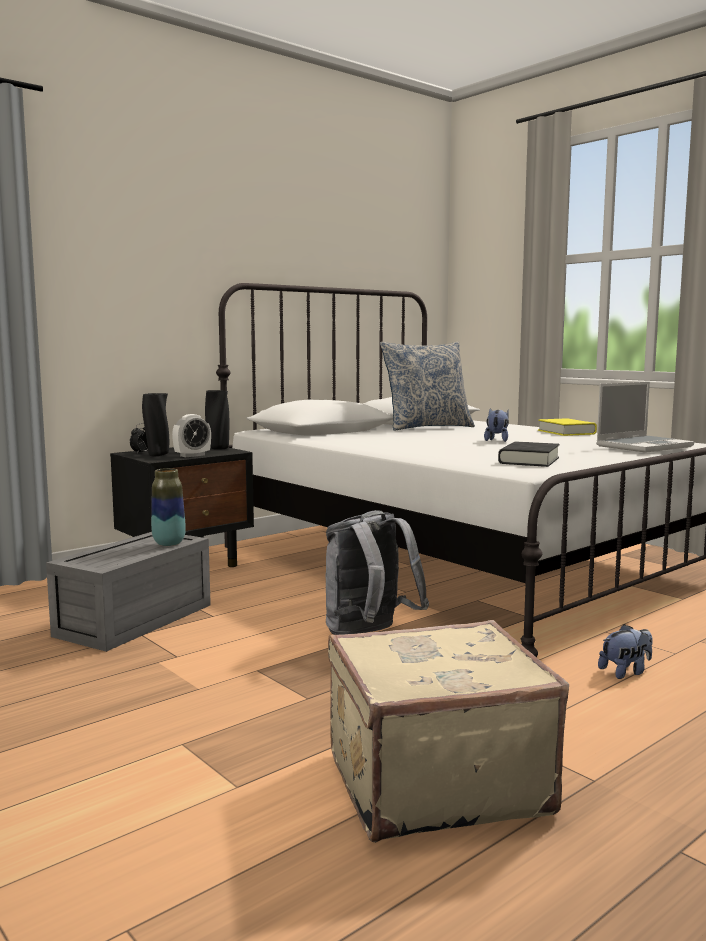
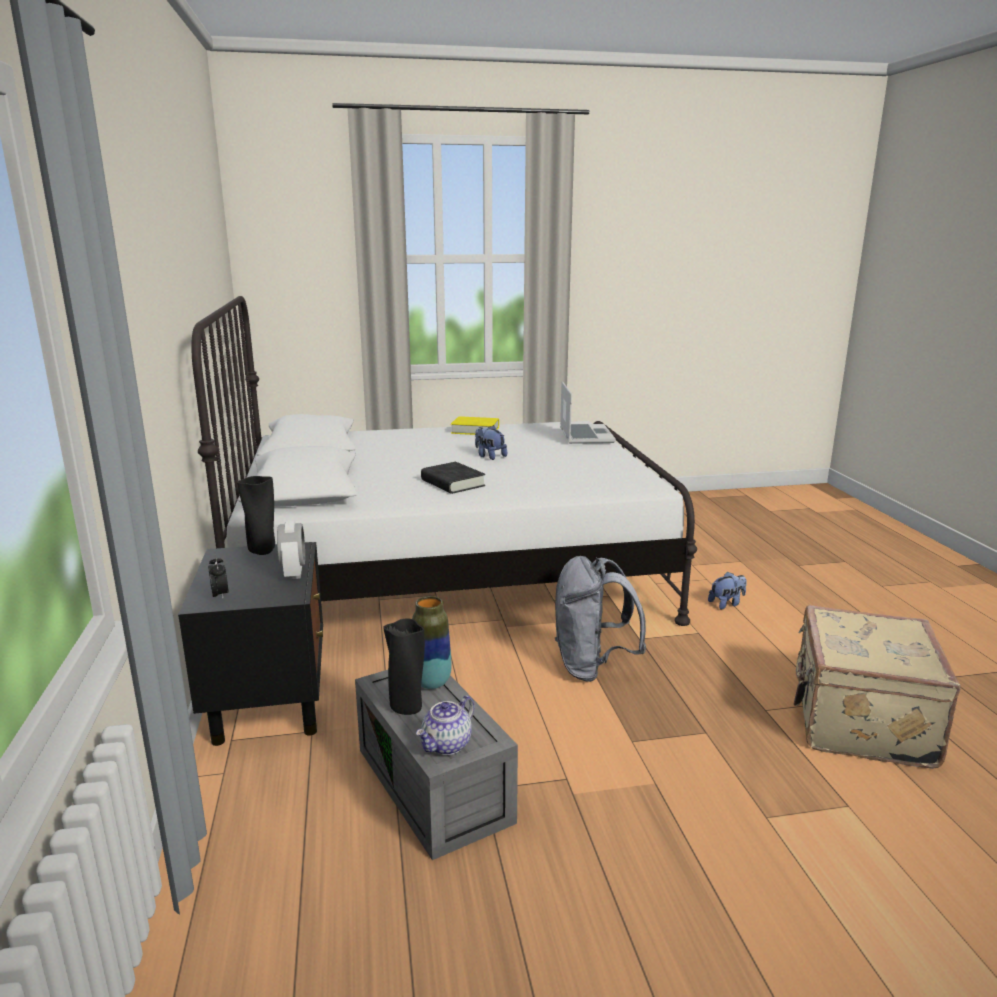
camera: 60 degrees left, 10 degrees up
black vase [142,393,169,456] -> black vase moved to [383,619,425,715]
pillow [380,341,475,431] -> none
black book [498,442,560,467] -> black book moved to [421,462,485,494]
plush toy [598,624,653,679] -> plush toy turned 60 degrees clockwise [708,572,747,609]
none -> teapot [416,695,474,755]

